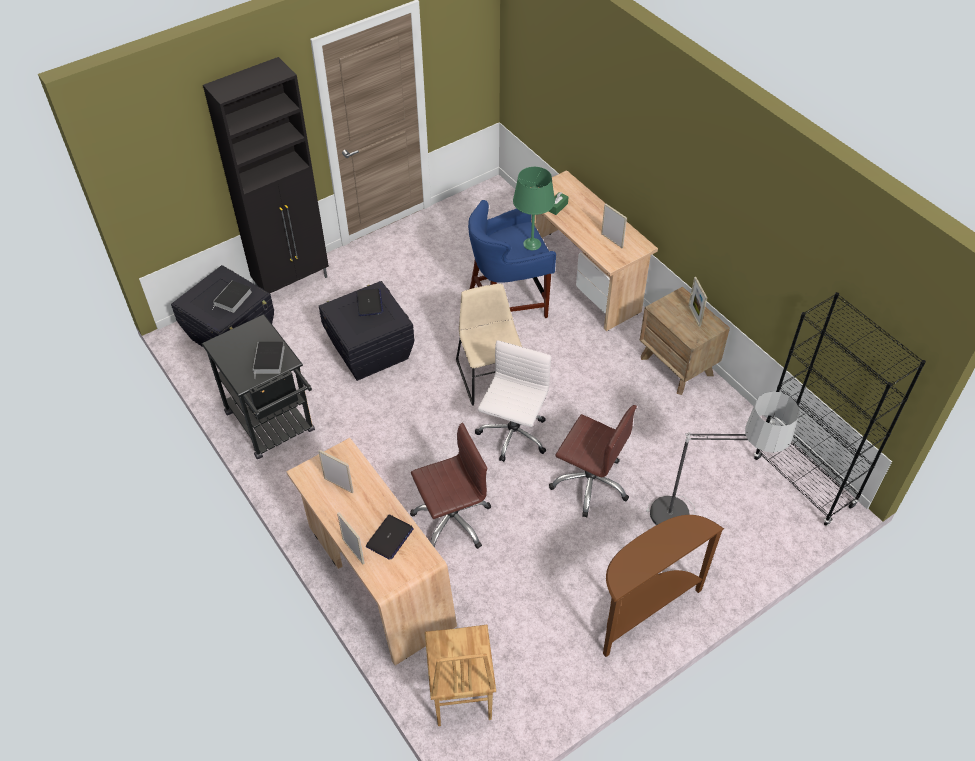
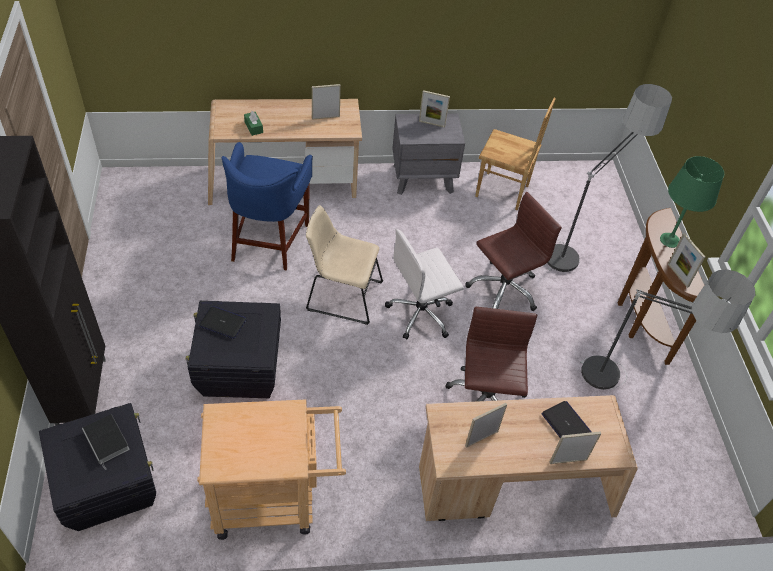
camera: 65 degrees left, 0 degrees up
black cart [201,314,315,459] -> beige cart [197,400,346,540]
book [253,342,285,379] -> none
brown chair [425,625,496,726] -> brown chair moved to [475,98,556,210]
white office chair [475,340,551,462] -> white office chair turned 75 degrees counterclockwise [385,229,464,340]
green table lamp [513,167,555,250] -> green table lamp moved to [660,156,724,248]
brown nightstand [640,287,730,395] -> grey nightstand [392,114,465,195]
black bookcase [754,292,926,526] -> none
none -> floor lamp [580,269,755,390]
none -> picture frame [668,233,705,288]

